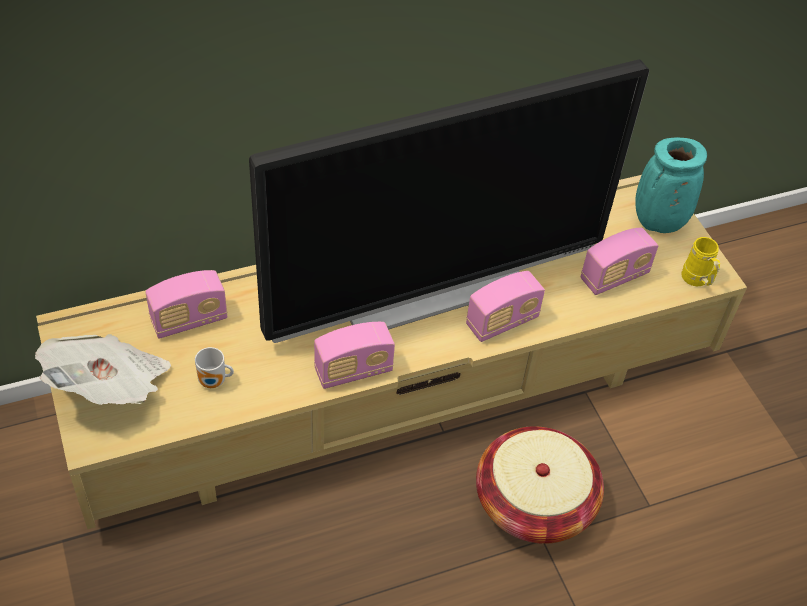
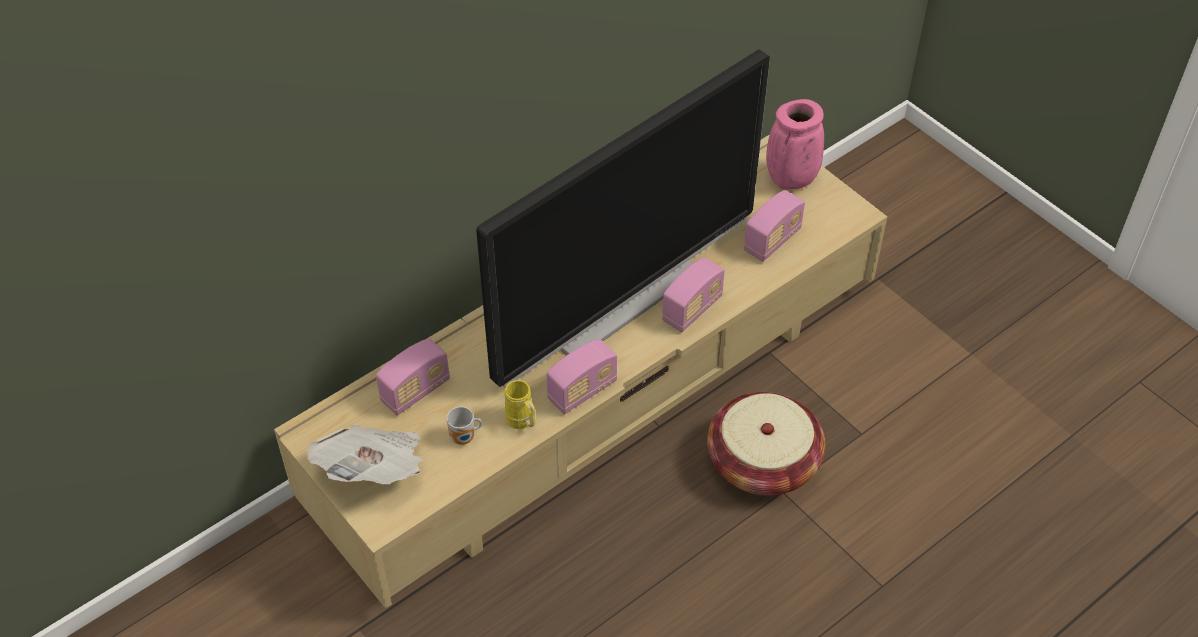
camera: 15 degrees left, 0 degrees up
turquoise vase [635,137,707,233] -> pink vase [766,99,824,190]
yellow mug [681,237,720,286] -> yellow mug moved to [504,380,536,429]

